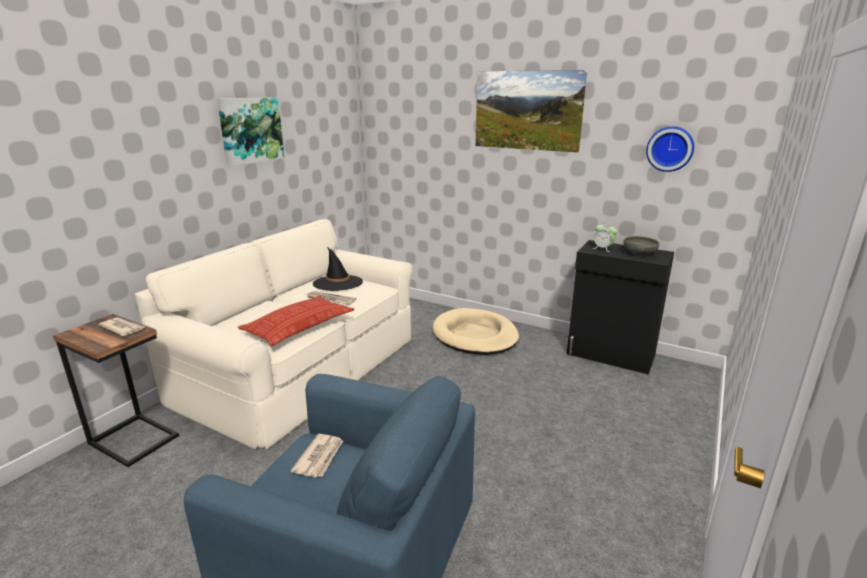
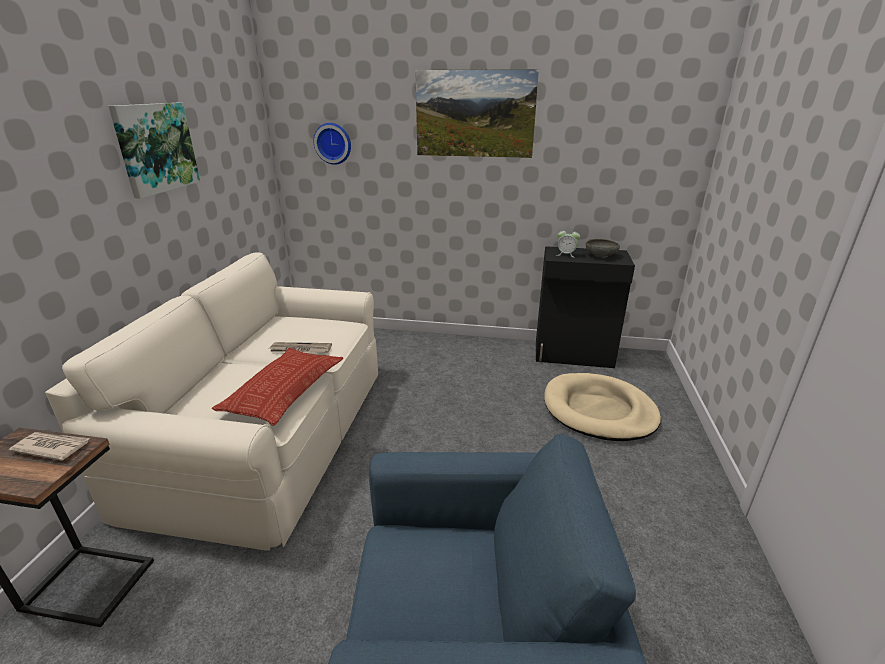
camera: 20 degrees left, 5 degrees up
newspaper [291,434,343,478] -> none
black hat [313,247,363,291] -> none
beige dog bed [433,308,519,355] -> beige dog bed moved to [544,373,661,441]
wall clock [646,126,694,172] -> wall clock moved to [314,123,351,165]

